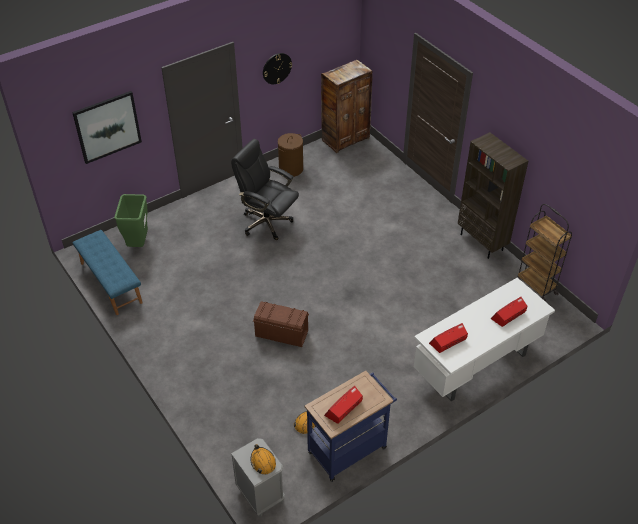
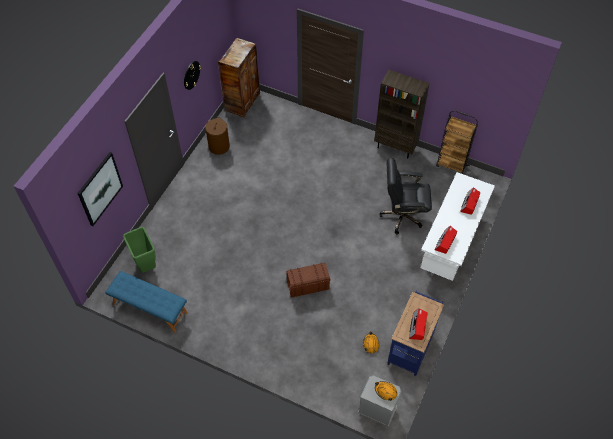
camera: 30 degrees left, 10 degrees up
black office chair [231,139,299,240] -> black office chair moved to [380,158,432,234]

